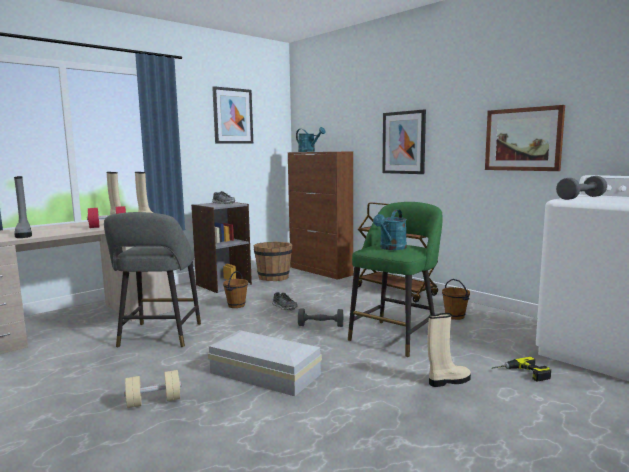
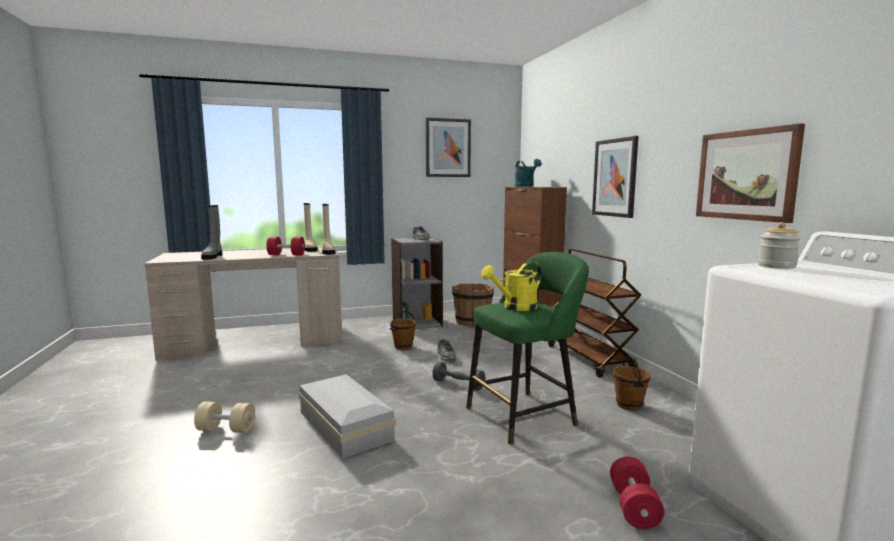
camera: 25 degrees right, 0 degrees up
grey stool [104,212,201,348] -> none
turquoise watering can [373,210,407,250] -> yellow watering can [481,261,541,311]
beige boot [428,313,471,387] -> none
power drill [492,357,551,382] -> red dumbbell [610,457,664,529]
grey dumbbell [556,176,607,200] -> jar [758,222,801,269]

